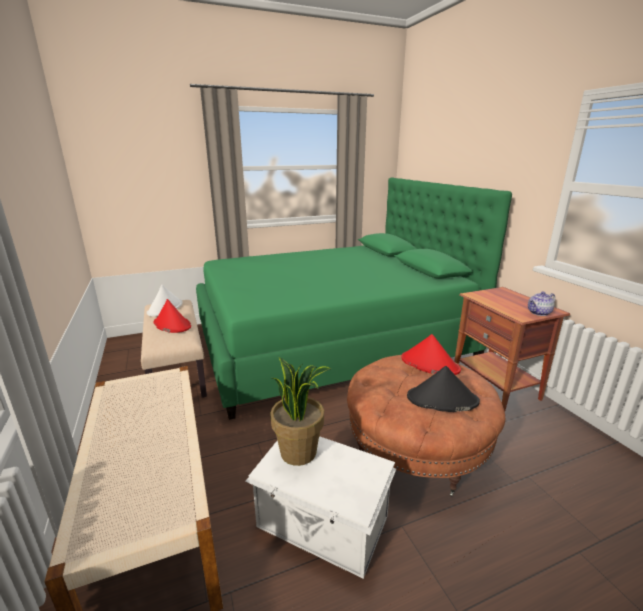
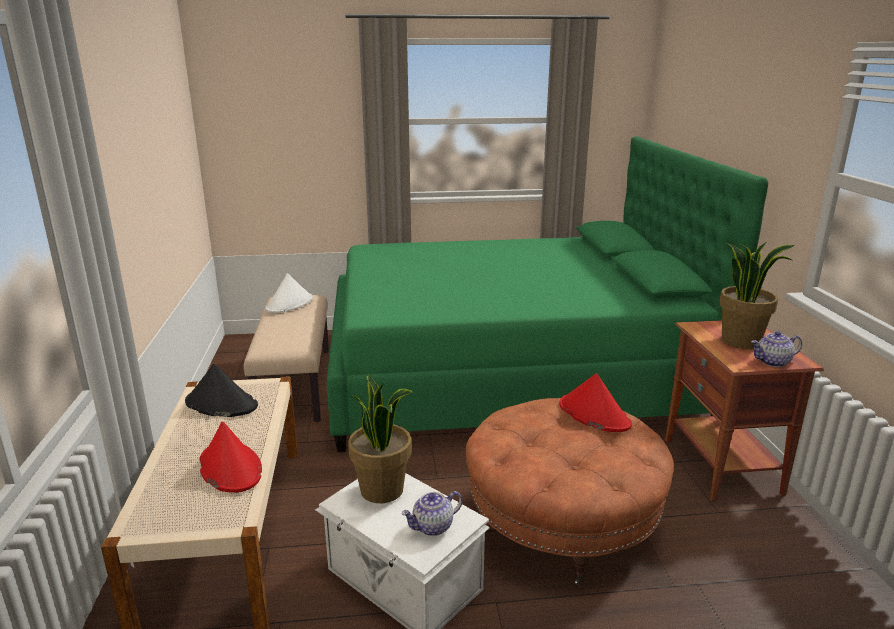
camera: 15 degrees right, 0 degrees up
red hat [154,299,191,333] -> red hat moved to [200,421,262,493]
black hat [407,366,480,412] -> black hat moved to [185,364,258,417]
none -> teapot [401,491,462,536]
none -> potted plant [719,242,795,349]

